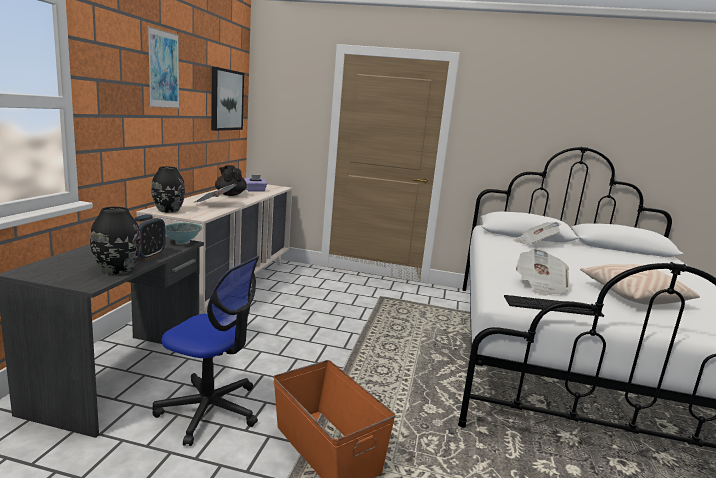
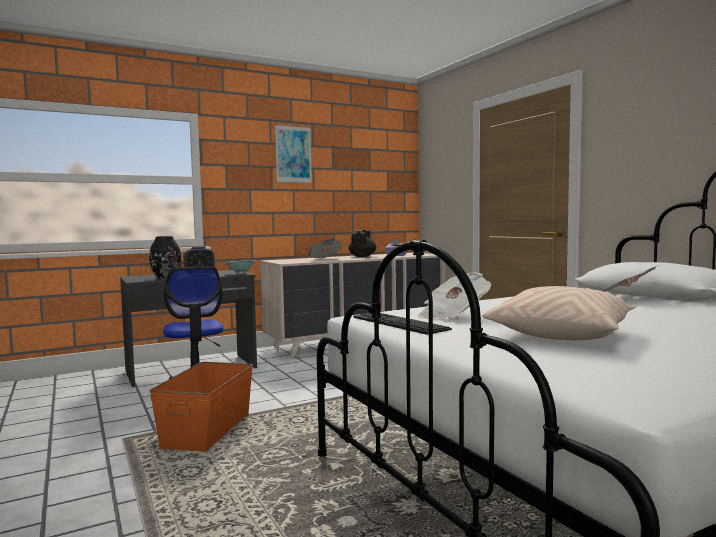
camera: 50 degrees right, 10 degrees down
black vase [151,166,185,213] -> none
picture [211,67,244,131] -> none

